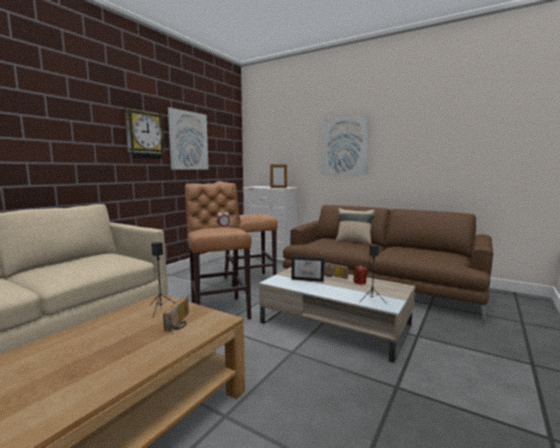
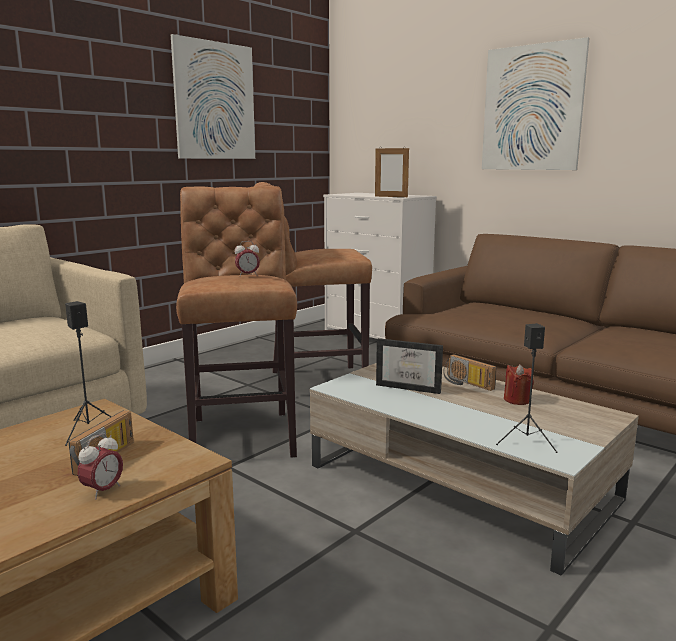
camera: 10 degrees right, 5 degrees up
wall clock [125,108,166,159] -> none
beige pillow [335,208,375,245] -> none
none -> alarm clock [77,433,123,500]

